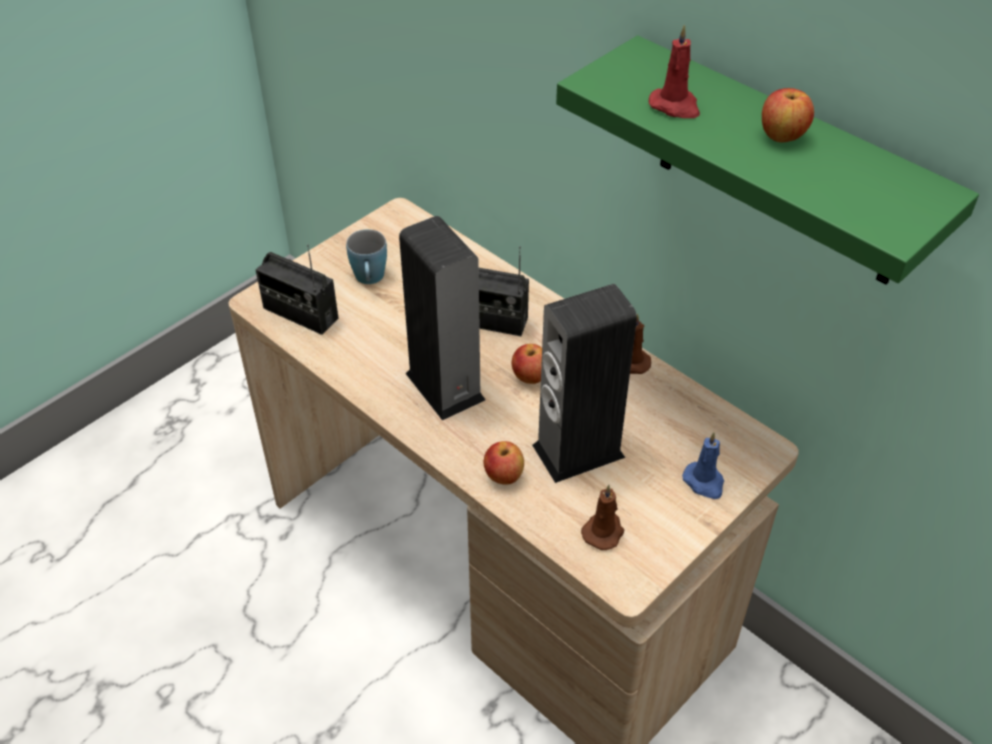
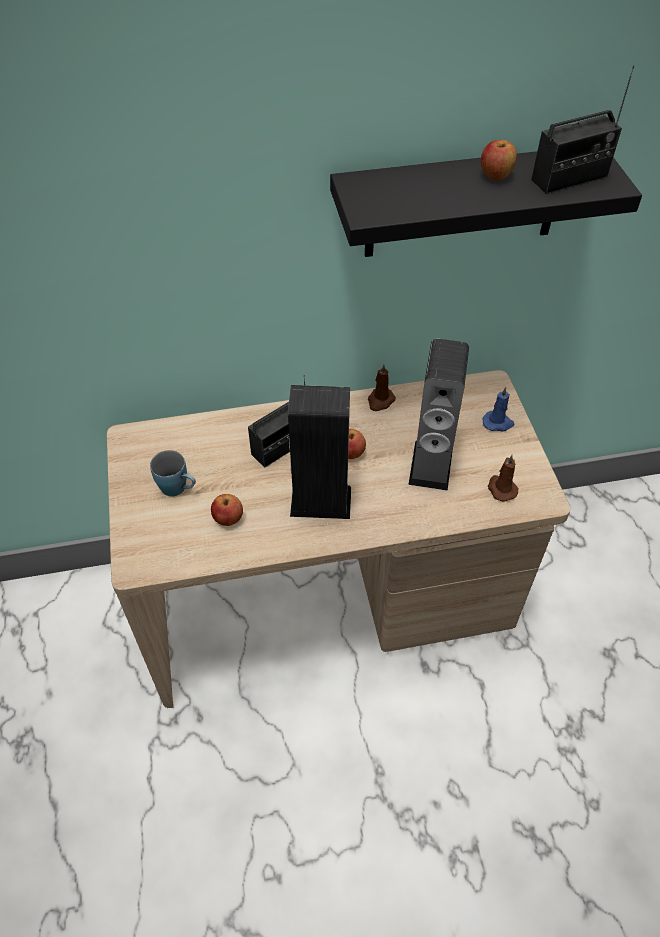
camera: 55 degrees left, 5 degrees up
radio [256,244,338,335] -> radio moved to [531,65,634,194]
apple [484,441,524,485] -> apple moved to [211,494,243,526]
green shelf [556,35,979,285] -> black shelf [330,151,642,257]
red candle [648,24,700,118] -> none

